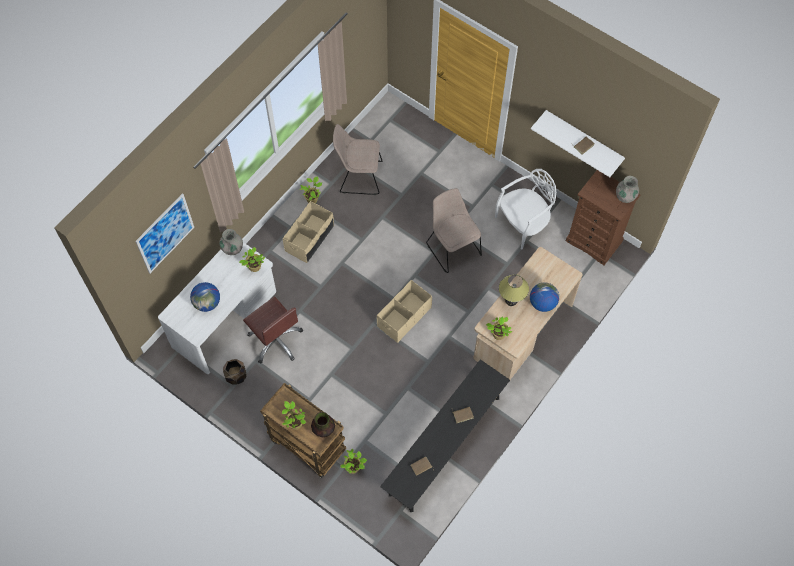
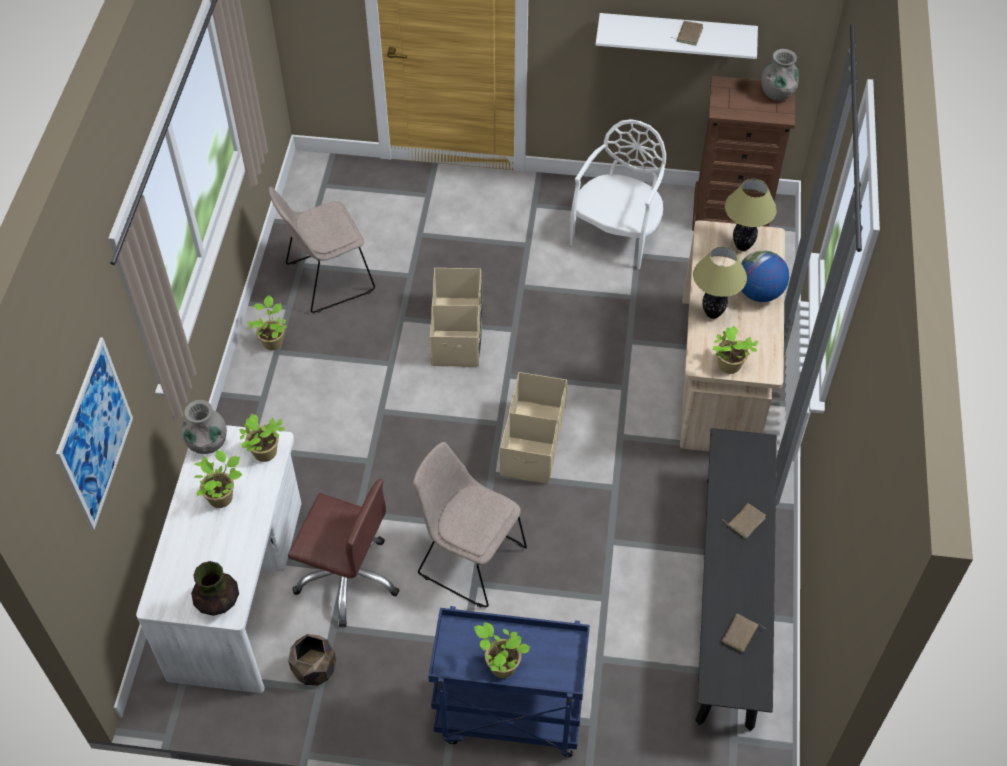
camera: 30 degrees left, 10 degrees down
globe [190,282,220,312] -> none
brown cart [260,383,346,478] -> blue cart [428,606,590,757]
beige storage box [283,201,334,263] -> beige storage box moved to [429,268,483,367]
vase [311,412,335,437] -> vase moved to [191,561,239,616]
potted plant [340,449,367,474] -> potted plant moved to [194,450,242,508]
beige chair [426,188,482,273] -> beige chair moved to [413,442,527,608]
none -> table lamp [725,179,777,251]

